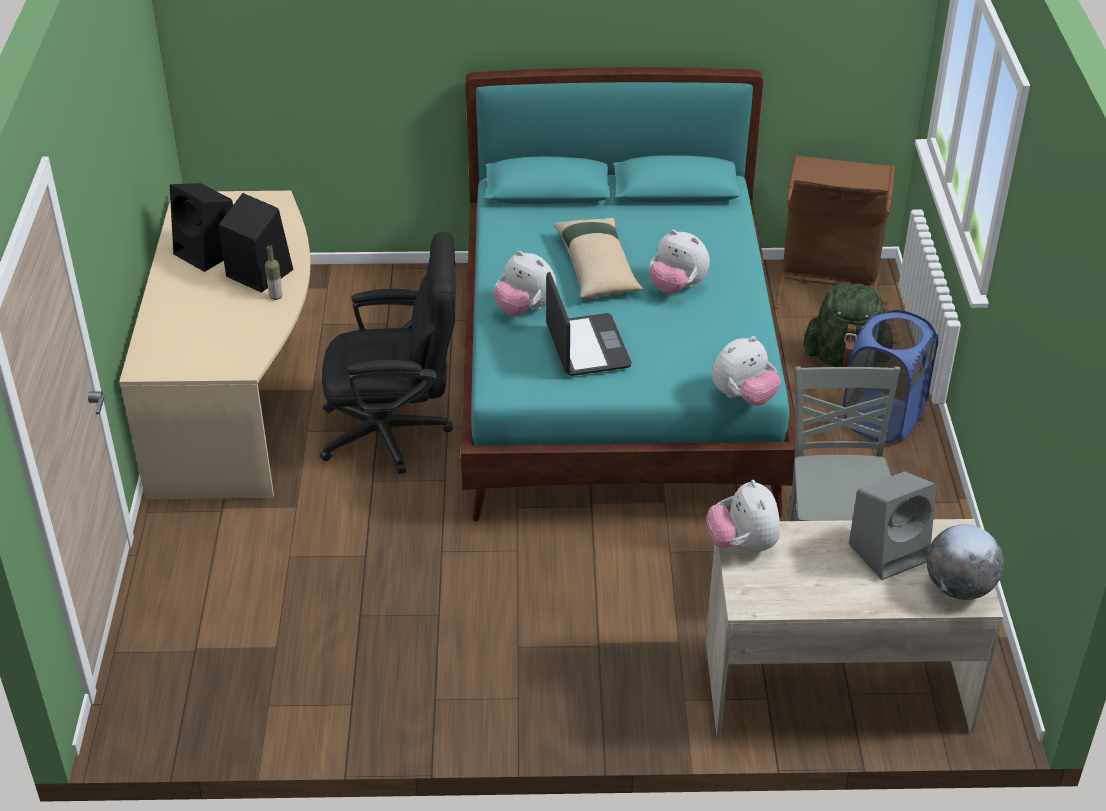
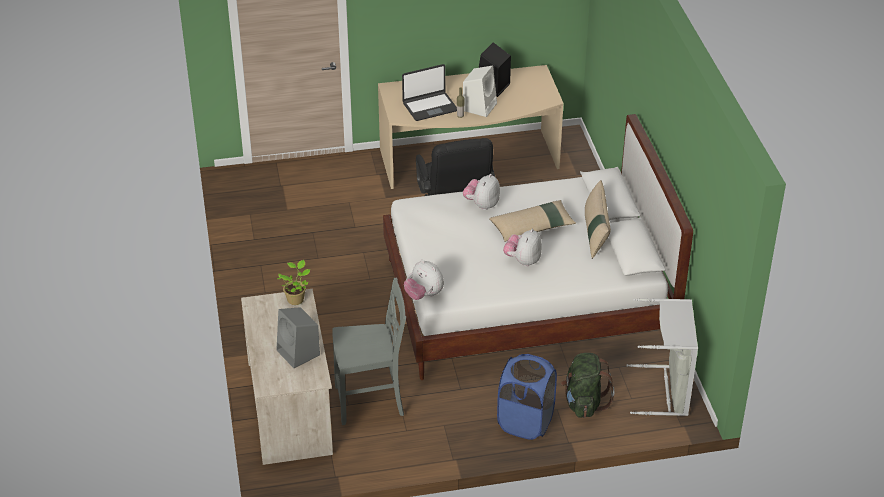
camera: 80 degrees right, 0 degrees up
black speaker [218,193,293,293] -> white speaker [463,65,497,117]
turquoise bed [461,67,795,521] -> white bed [383,114,693,380]
laptop [546,272,632,376] -> laptop moved to [402,64,457,121]
plush toy [706,480,780,553] -> potted plant [277,260,310,305]
brown laundry basket [775,155,895,309] -> grey laundry basket [626,298,698,416]
globe [927,525,1004,600] -> none
none -> beige pillow [585,180,611,259]

